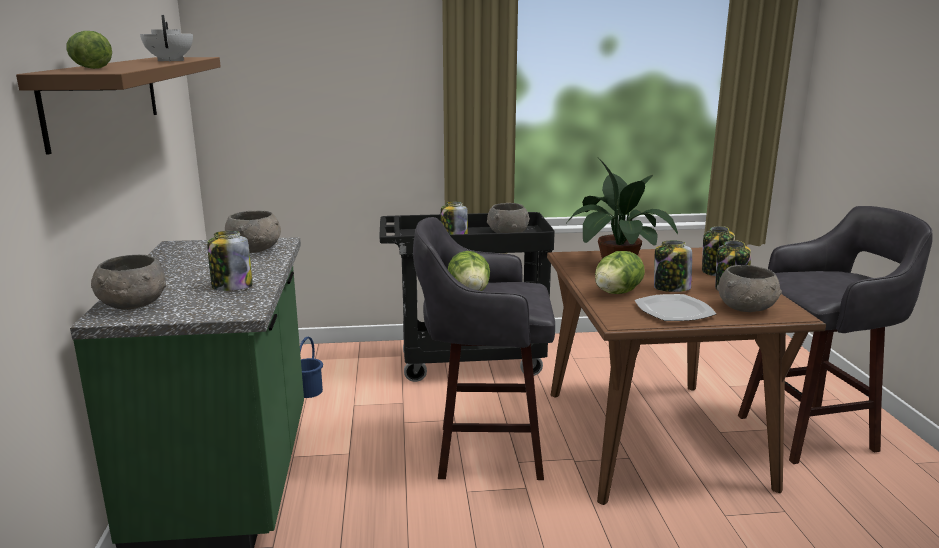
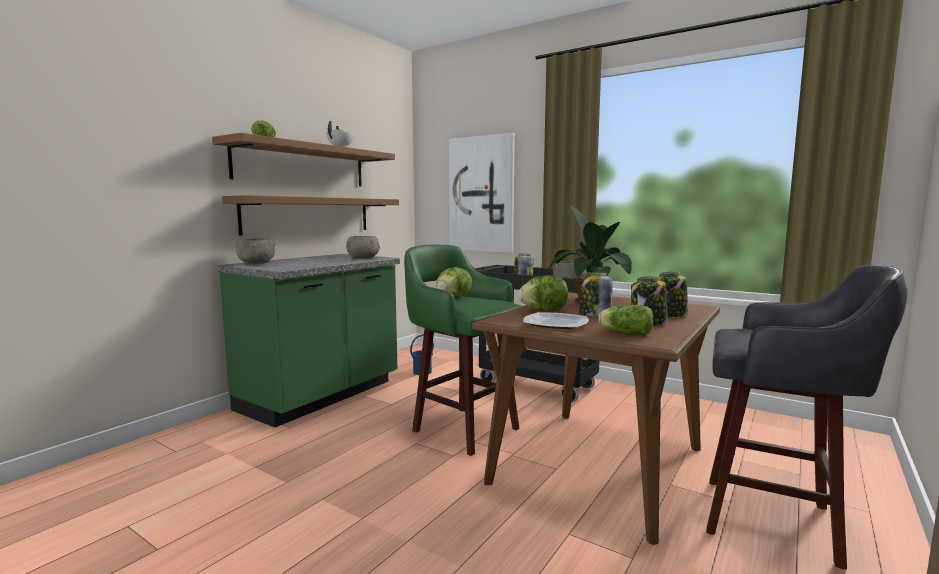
camera: 40 degrees right, 10 degrees down
jar [207,231,252,291] -> none
grey stool [413,217,555,480] -> green stool [404,244,522,456]
grey bowl [717,265,782,312] -> lettuce [598,305,653,335]
none -> brown shelf [222,195,399,236]
none -> picture [449,133,515,253]

